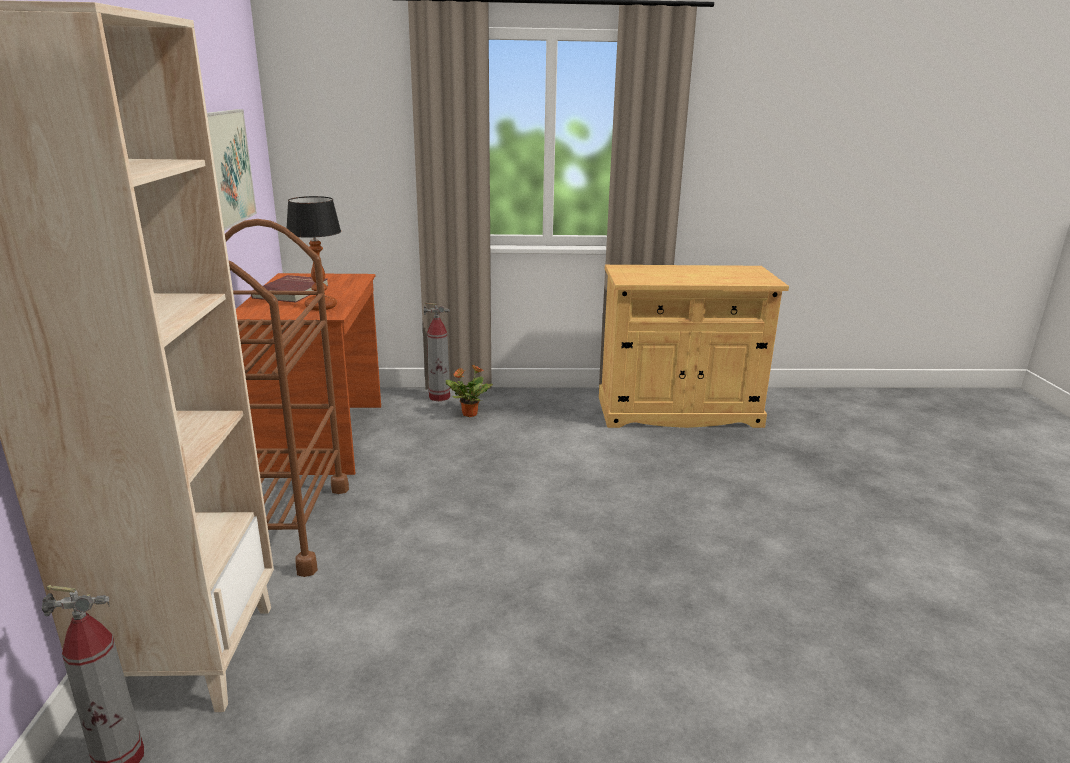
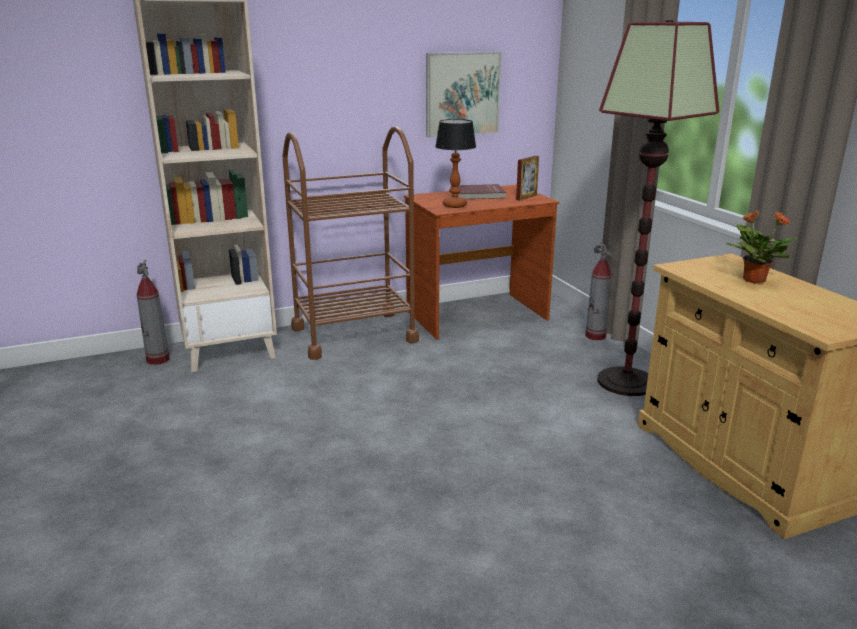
camera: 70 degrees right, 0 degrees up
potted plant [446,365,493,417] -> potted plant moved to [727,210,797,284]
none -> picture frame [516,156,539,201]
none -> floor lamp [597,20,719,396]

